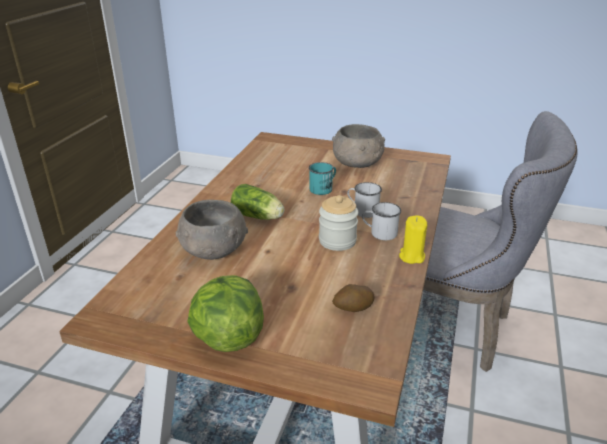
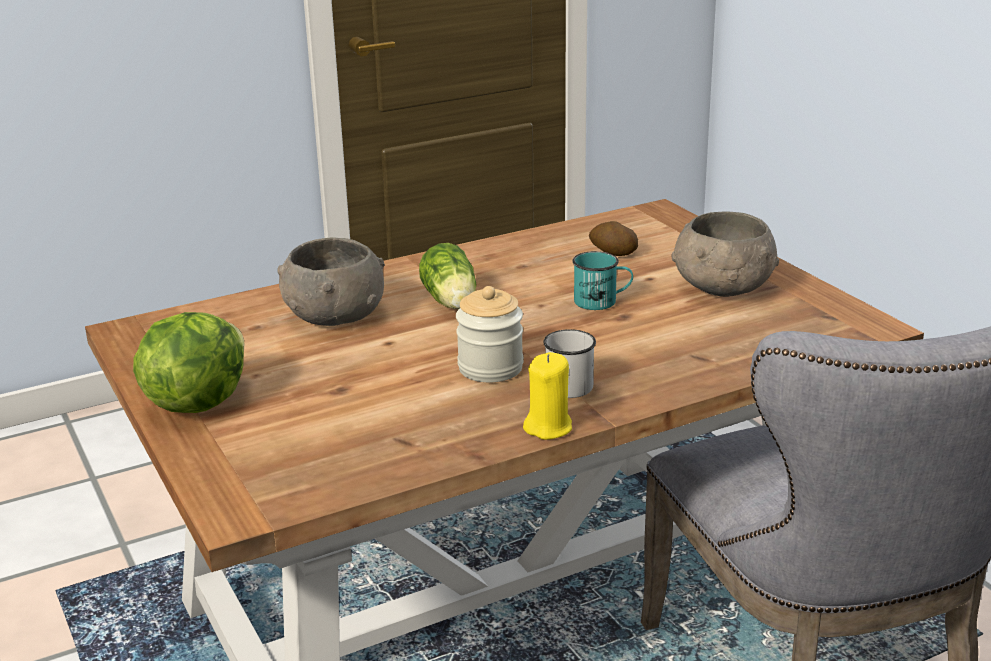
camera: 45 degrees right, 5 degrees down
potato [332,284,375,312] -> potato moved to [589,221,638,256]
white mug [347,182,382,218] -> none

